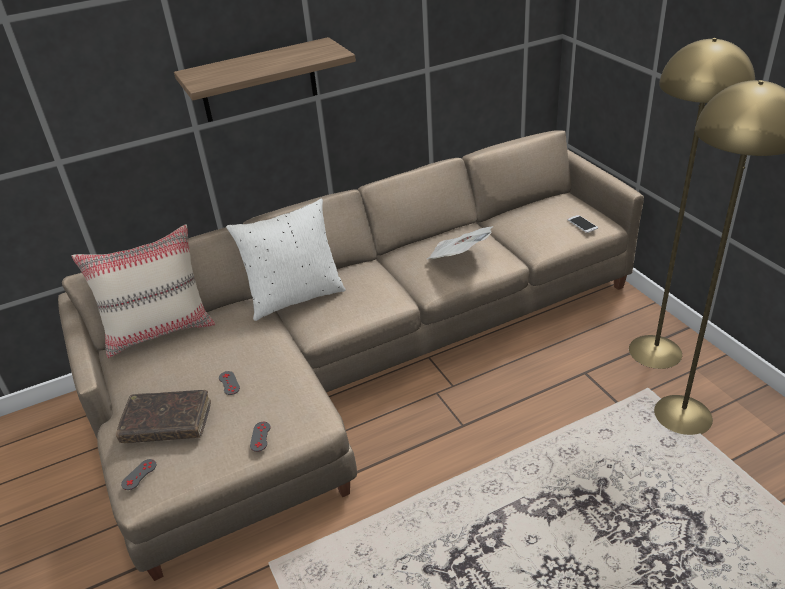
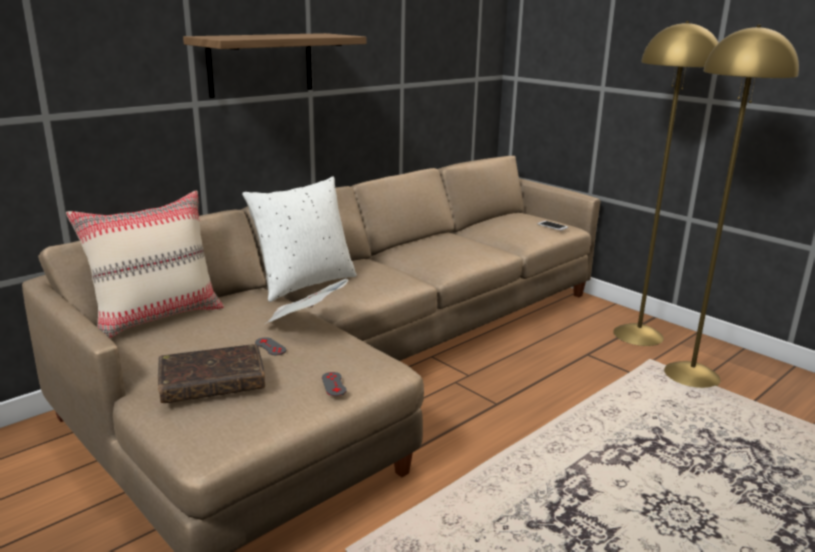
camera: 20 degrees left, 15 degrees down
grey game controller [121,459,157,490] -> none
newspaper [427,226,494,259] -> newspaper moved to [265,278,348,324]

